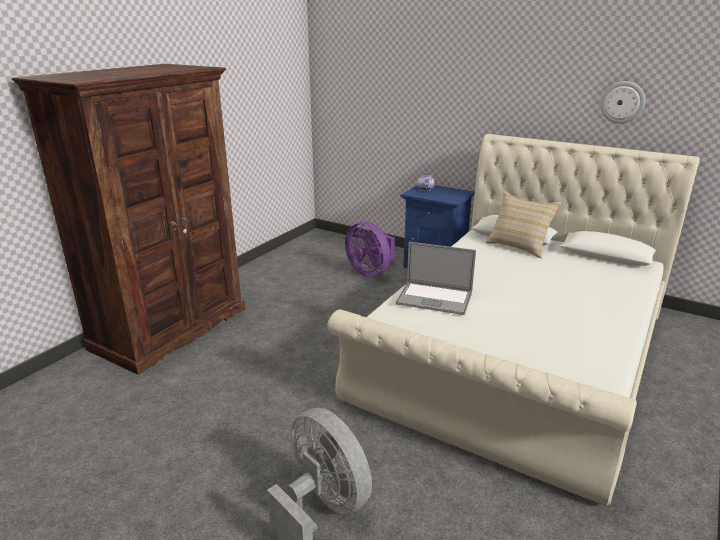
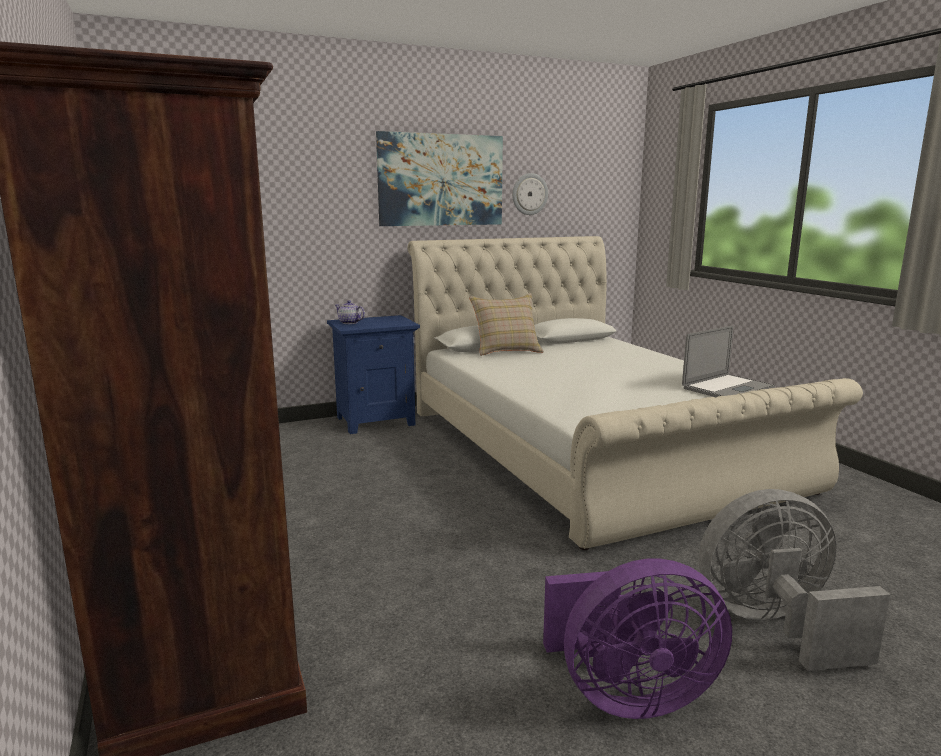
camera: 55 degrees left, 10 degrees down
purple fan [345,222,395,277] -> purple fan moved to [543,559,732,719]
laptop [396,242,476,315] -> laptop moved to [682,325,775,397]
none -> picture [376,131,503,226]

